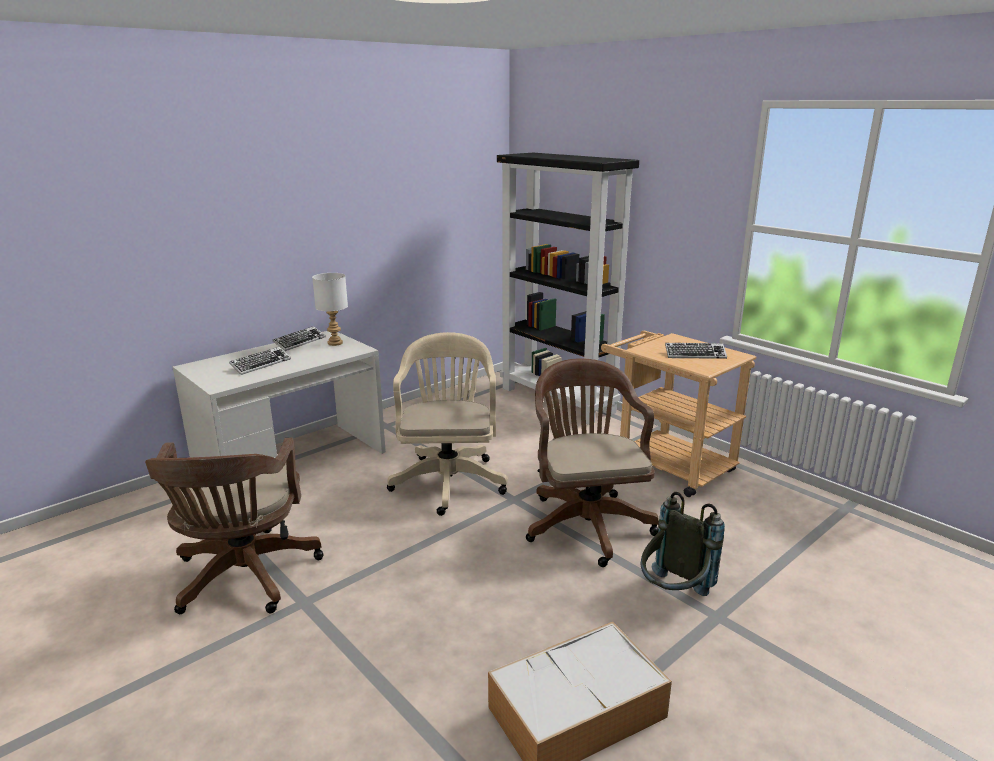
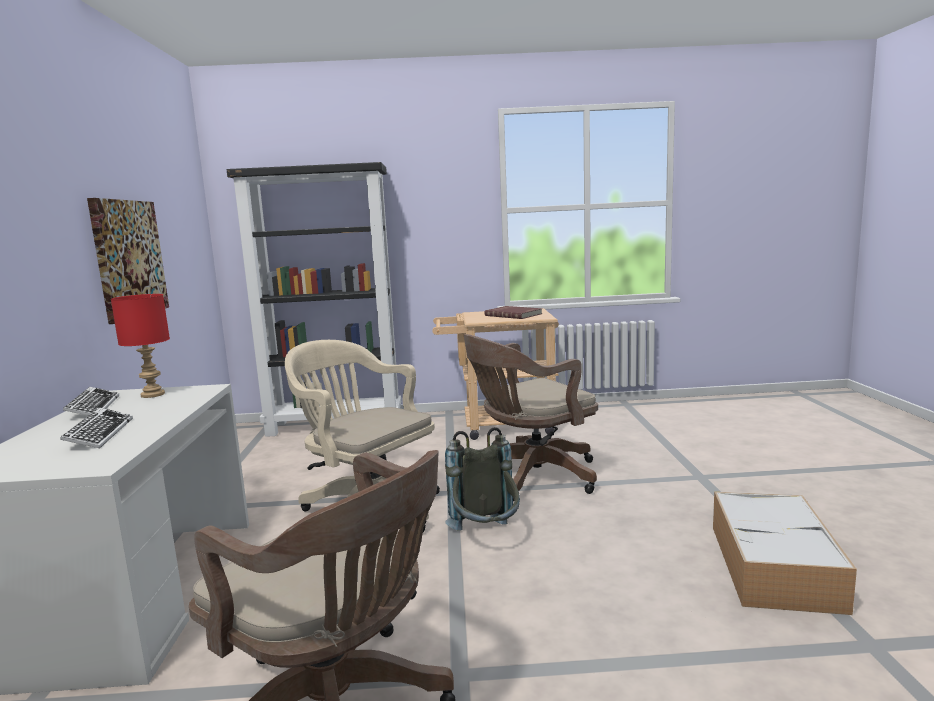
camera: 50 degrees left, 10 degrees down
white table lamp [312,273,348,346] -> red table lamp [111,294,170,398]
brown office chair [526,358,659,567] -> brown office chair turned 60 degrees counterclockwise [464,334,598,501]
grey backpack [640,492,725,596] -> grey backpack moved to [445,427,520,531]
keyboard [665,343,727,359] -> red book [485,306,542,319]
none -> picture [87,198,169,324]

